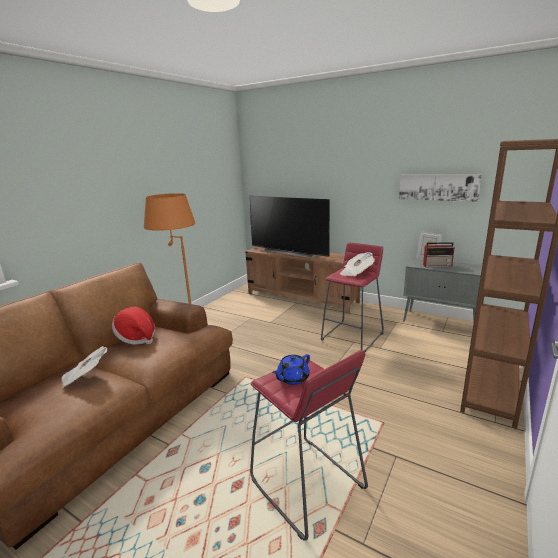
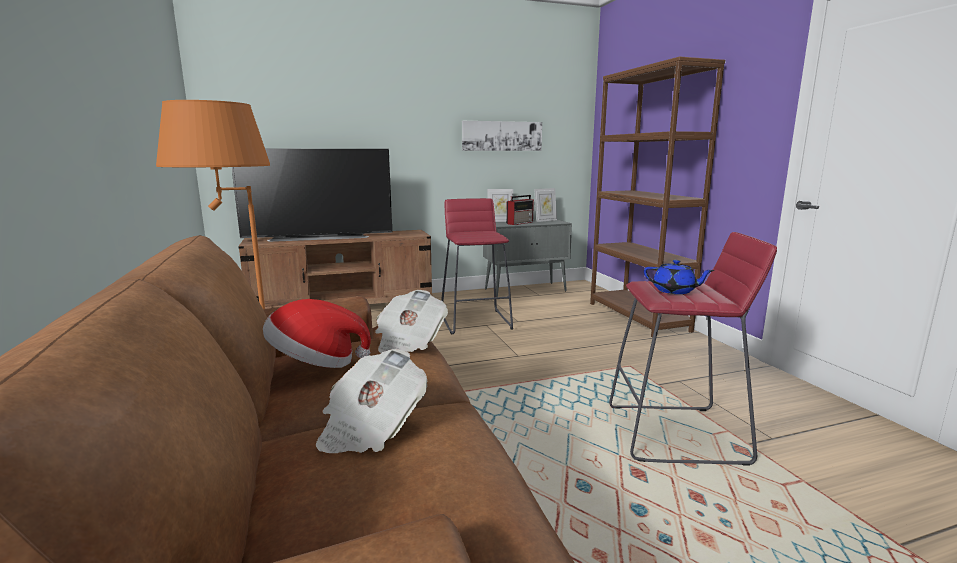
camera: 50 degrees left, 5 degrees down
blue teapot [272,354,310,385] -> blue teapot turned 60 degrees counterclockwise [644,260,714,294]
newspaper [340,252,375,277] -> newspaper moved to [375,290,448,353]
none -> picture frame [534,188,557,222]

